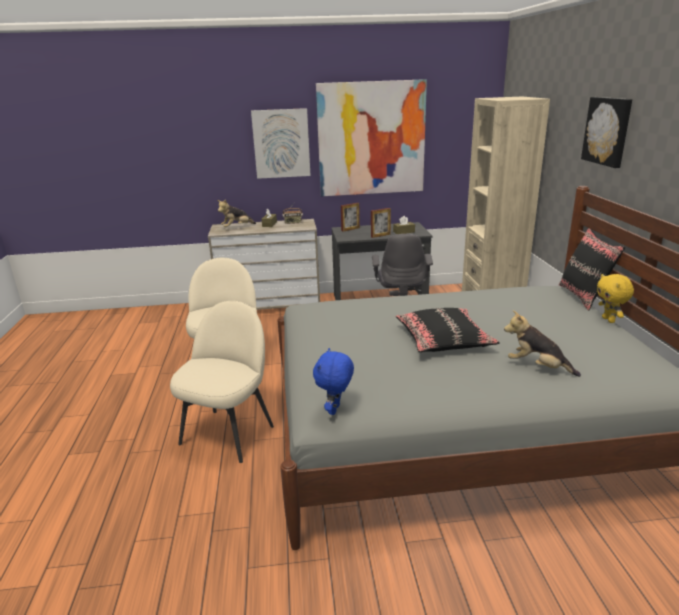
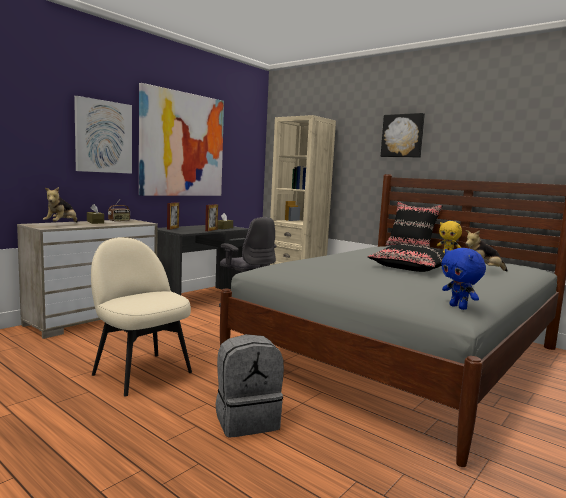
camera: 45 degrees left, 15 degrees down
beige chair [170,301,274,463] -> grey backpack [216,334,284,437]

